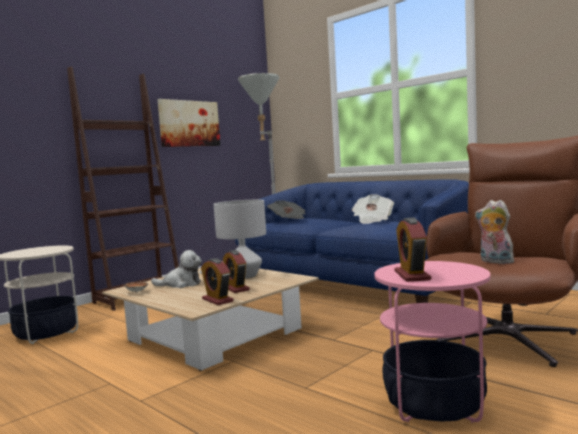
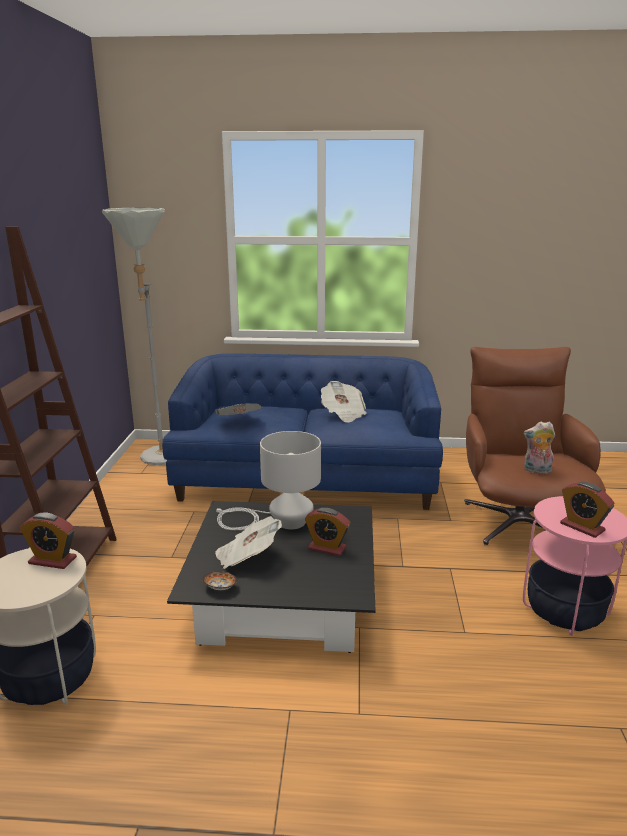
camera: 40 degrees left, 15 degrees up
beige coffee table [102,268,319,371] -> black coffee table [167,501,375,653]
plush toy [151,250,202,288] -> newspaper [215,516,282,569]
picture [157,99,220,147] -> none
alarm clock [201,258,234,305] -> alarm clock moved to [20,513,77,569]

